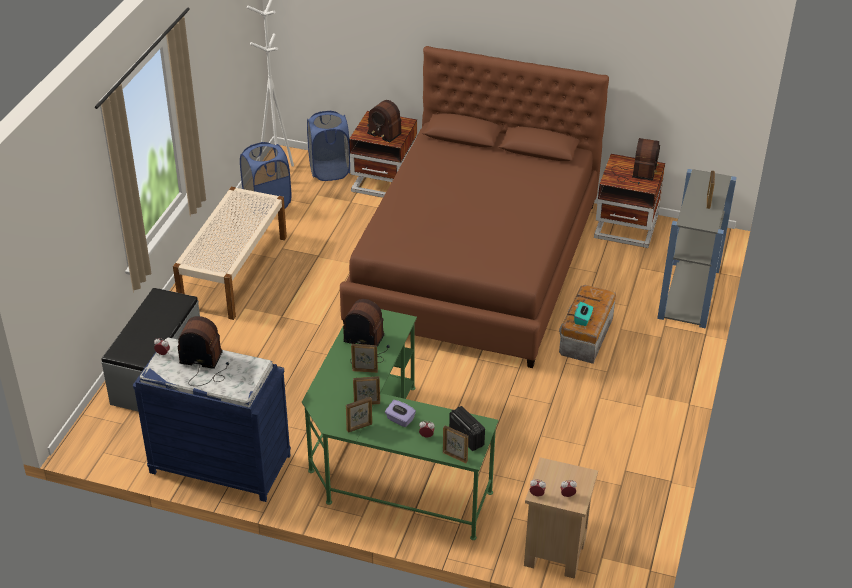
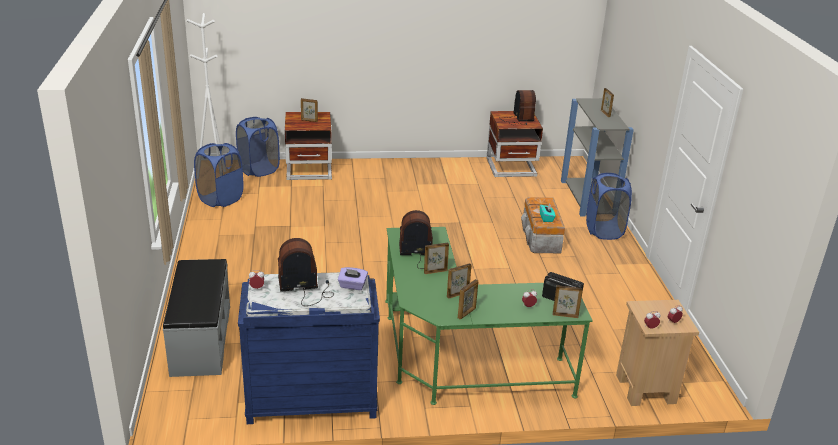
camera: 25 degrees left, 10 degrees down
beige bench [173,187,287,320] -> none
brown bed [340,46,609,368] -> none
radio [367,100,402,142] -> picture frame [301,98,318,122]
purple tissue box [385,400,416,427] -> purple tissue box moved to [338,267,368,290]
none -> blue laundry basket [586,173,632,240]

